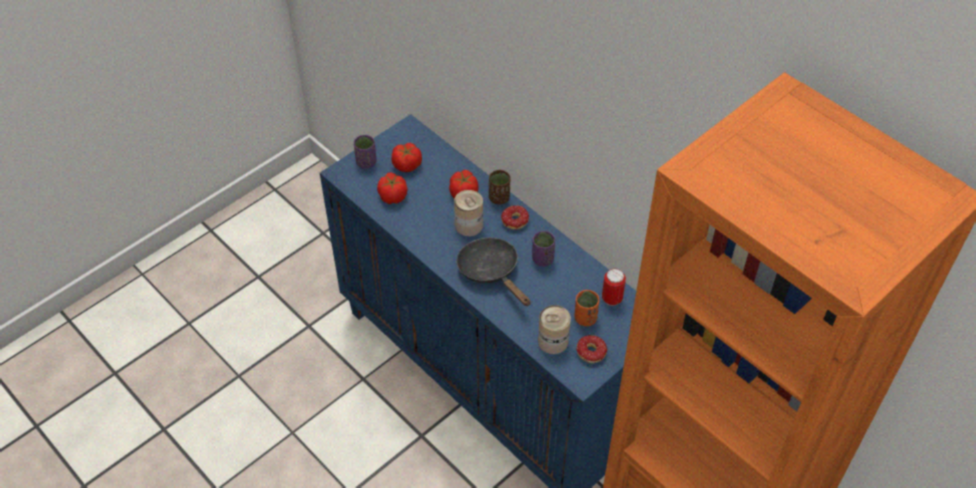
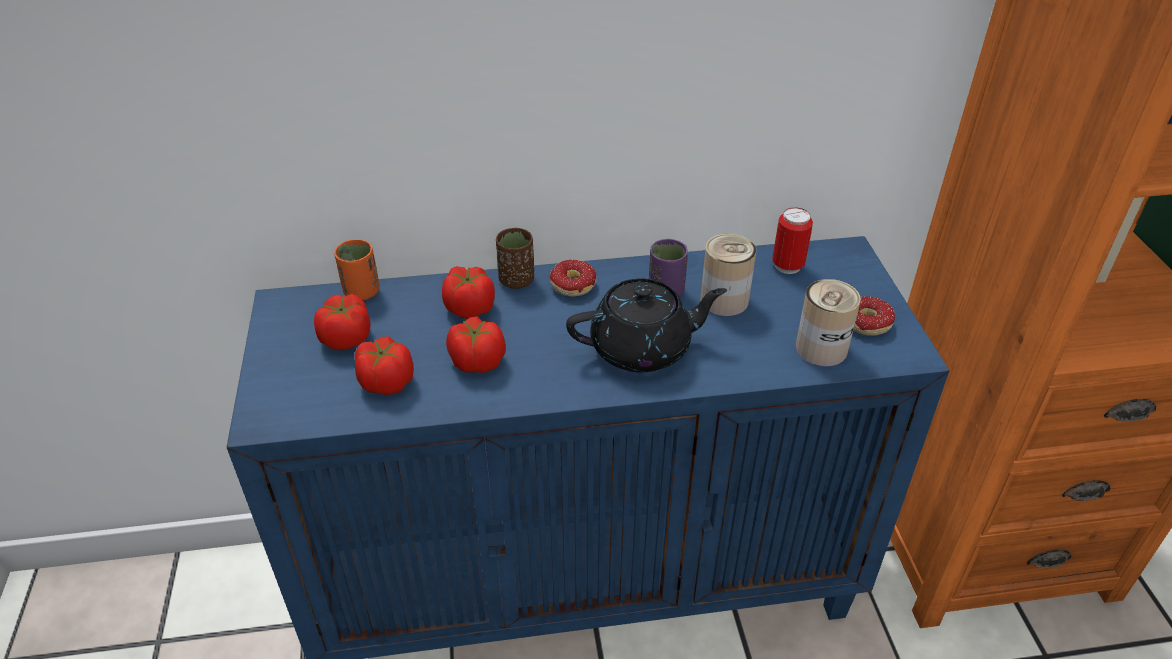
camera: 55 degrees left, 10 degrees down
purple cup [354,135,376,169] -> none
can [454,190,483,236] -> can moved to [700,234,756,316]
black frying pan [457,238,531,306] -> black teapot [566,278,727,373]
orange cup [575,290,599,326] -> orange cup moved to [334,239,380,300]
none -> tomato [446,316,506,373]

